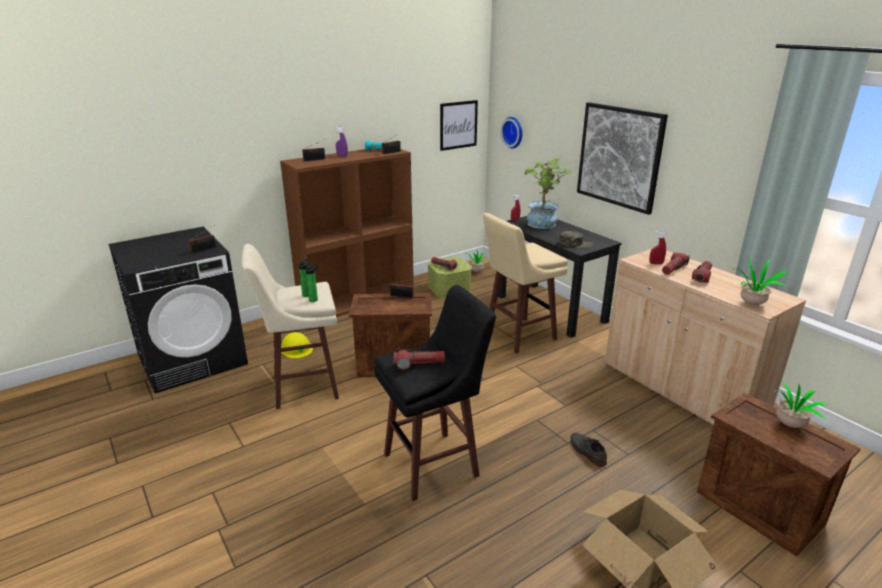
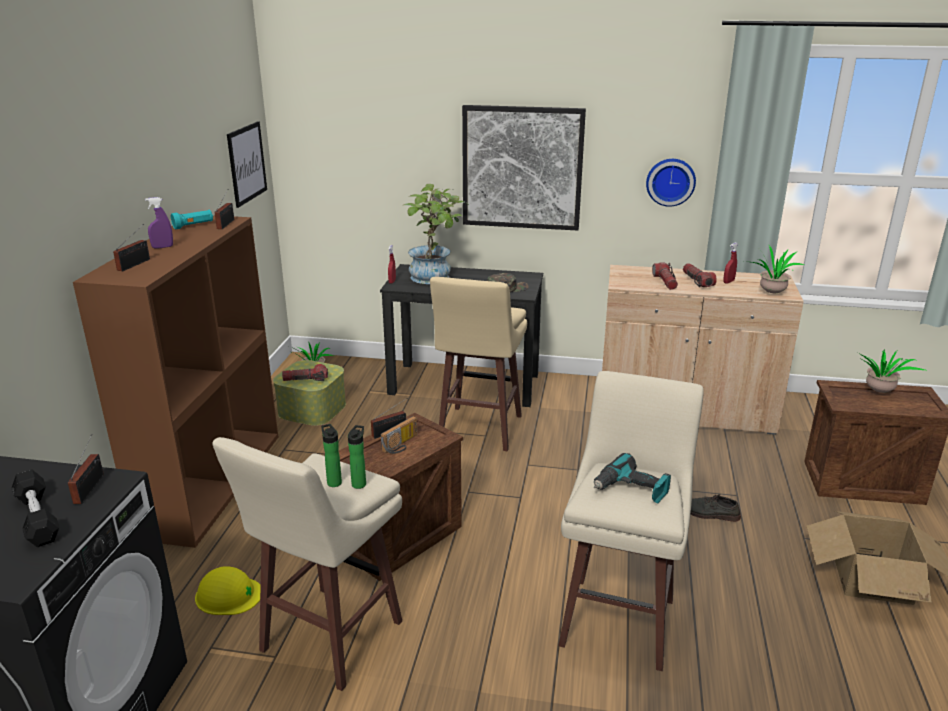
camera: 45 degrees left, 0 degrees up
black stool [374,285,496,501] -> beige stool [558,371,704,671]
flashlight [393,349,445,370] -> power drill [594,453,671,504]
wall clock [501,117,523,149] -> wall clock moved to [646,159,696,207]
red spray bottle [649,231,666,264] -> red spray bottle moved to [723,242,738,284]
none -> black dumbbell [12,469,59,547]
none -> radio [381,416,417,454]

